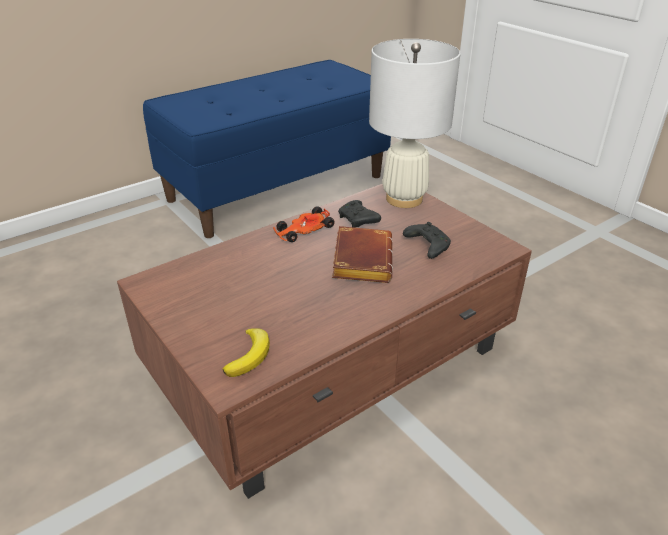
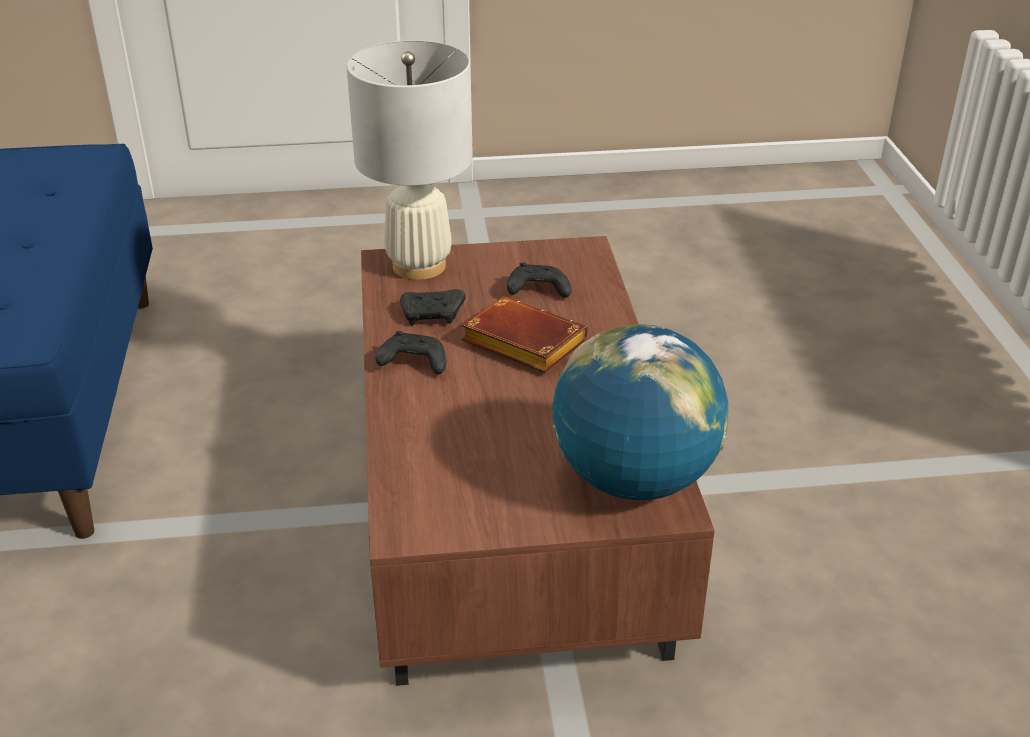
camera: 60 degrees left, 0 degrees up
banana [222,328,270,377] -> globe [552,324,729,500]
toy car [273,206,335,242] -> black game controller [376,331,446,374]

